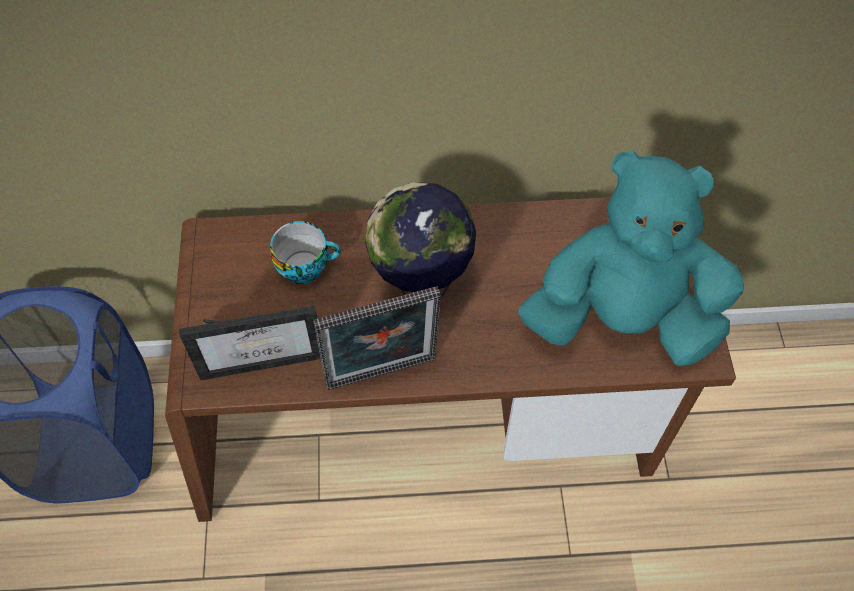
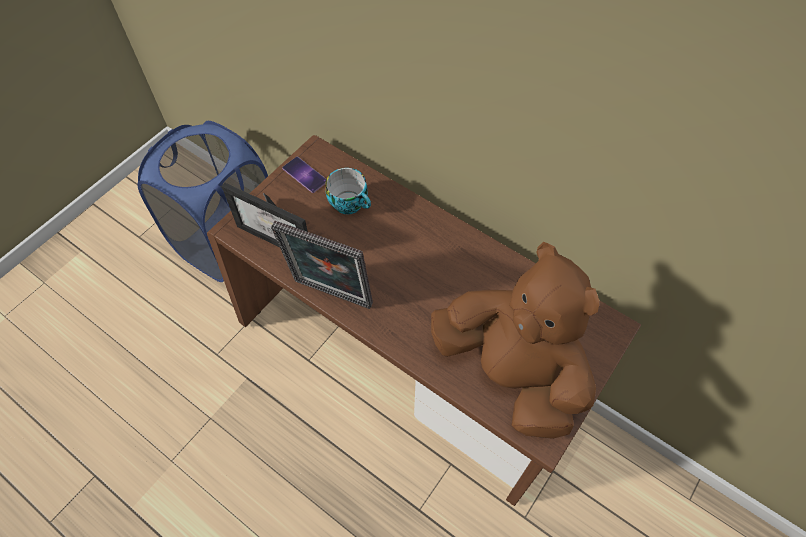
camera: 40 degrees right, 0 degrees up
globe [365,182,476,297] -> none
turquoise plush toy [518,151,744,367] -> brown plush toy [431,242,599,439]
none -> phone [282,157,326,193]

